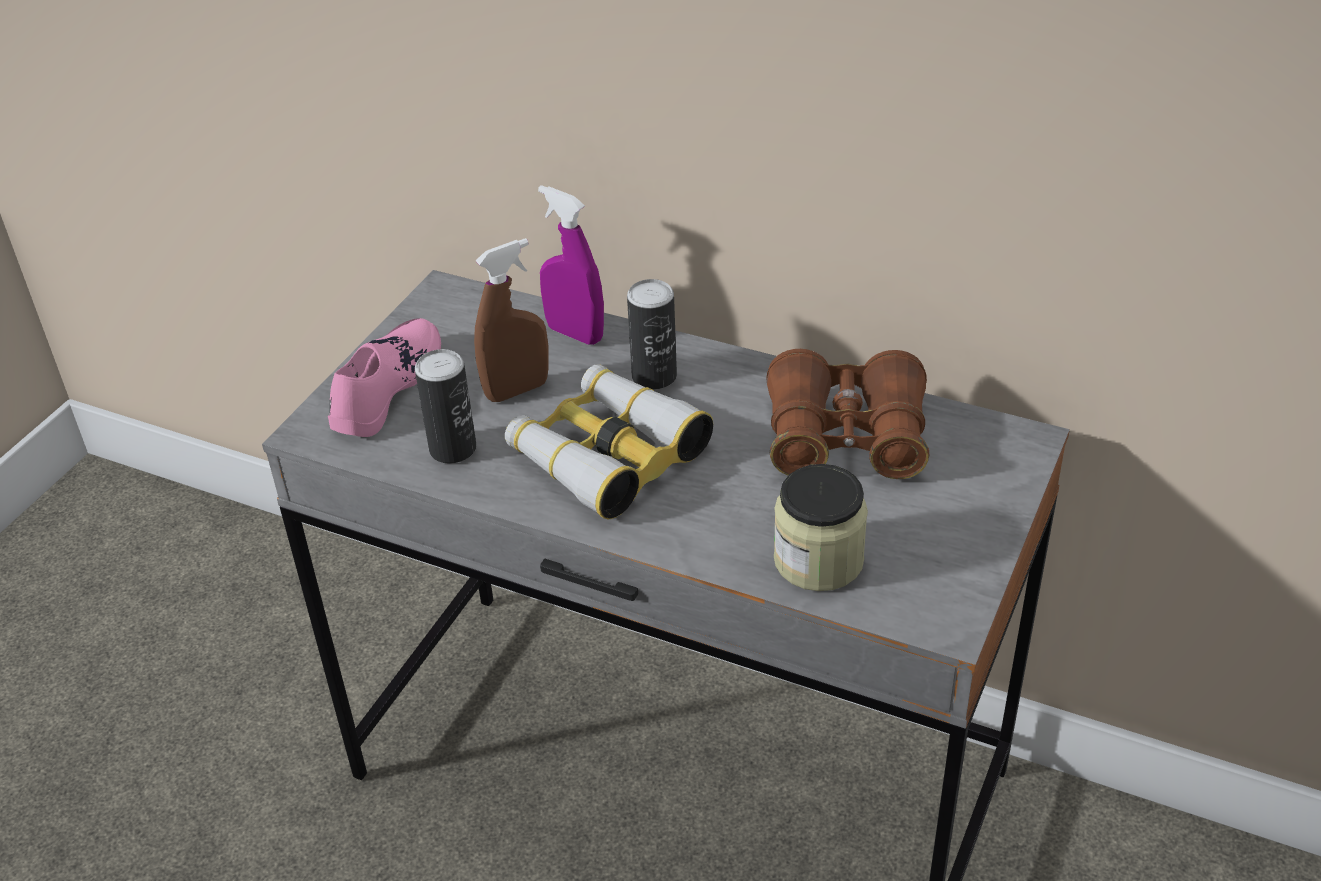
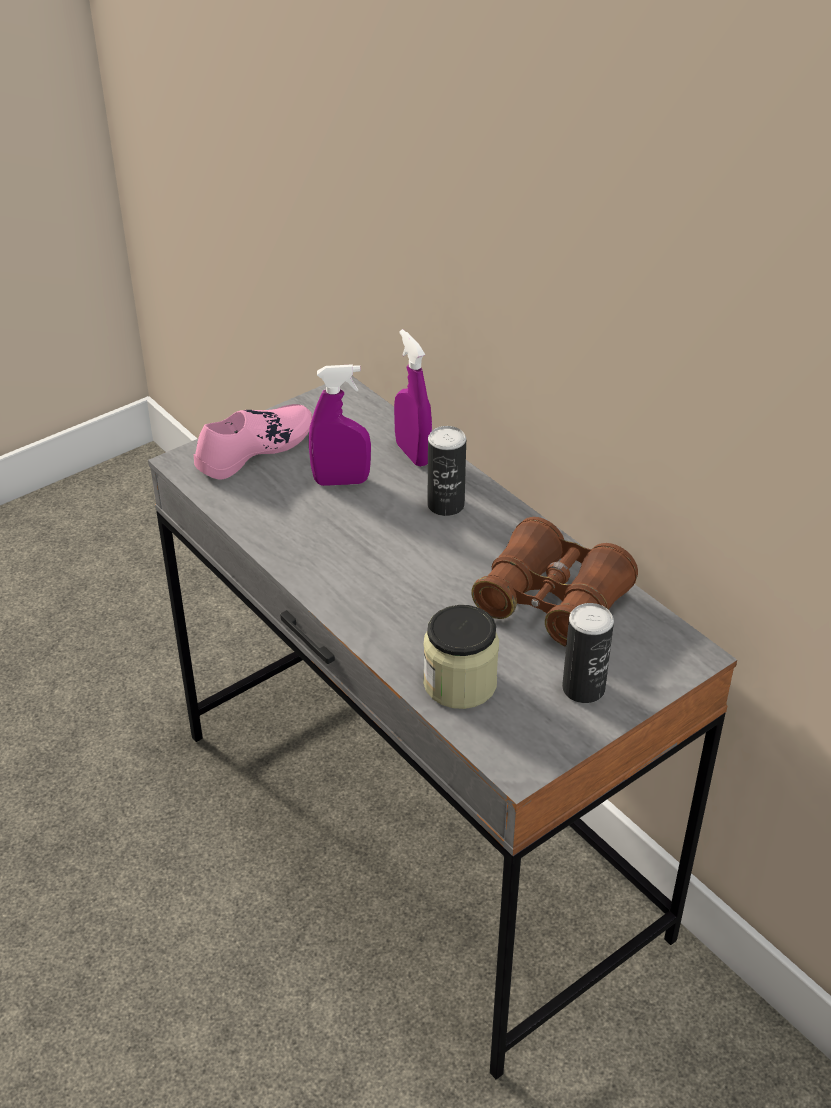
camera: 25 degrees right, 0 degrees up
can [415,349,476,464] -> can moved to [562,603,614,703]
brown spray bottle [474,238,549,402] -> purple spray bottle [309,364,371,486]
binoculars [505,365,713,520] -> none

